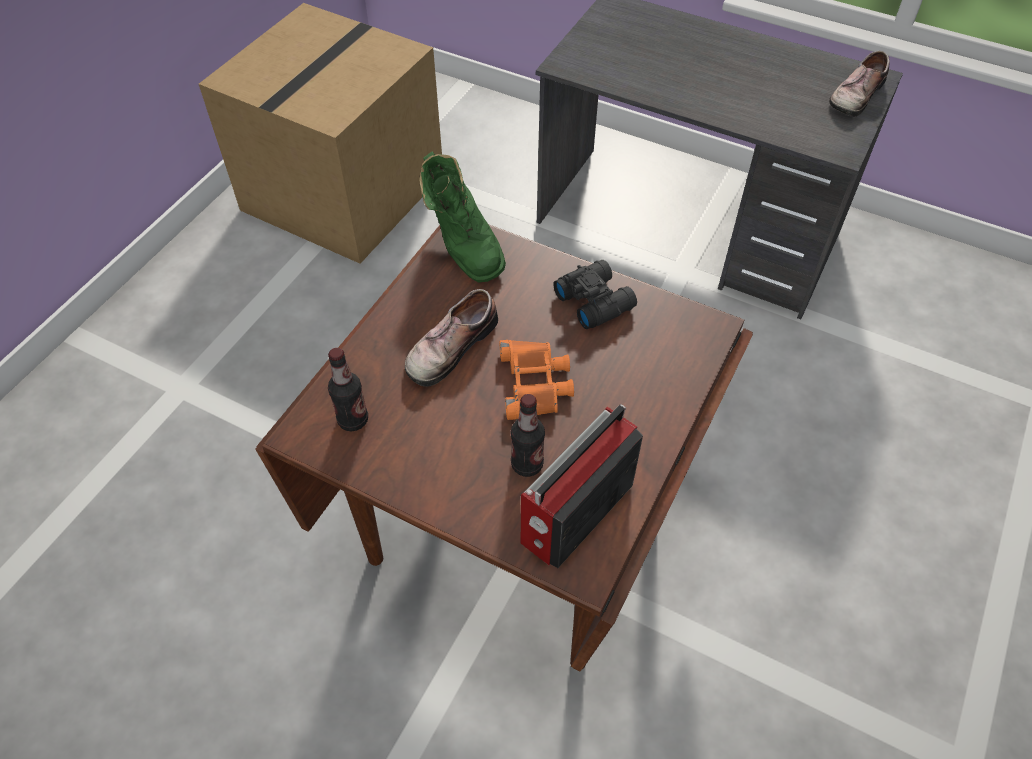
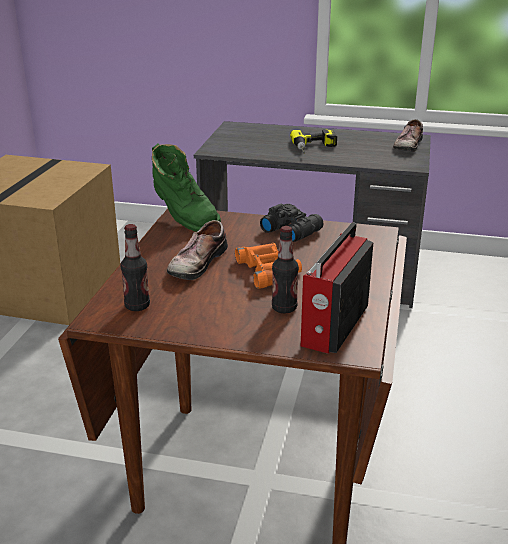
camera: 15 degrees left, 25 degrees down
none -> power drill [290,129,337,153]

